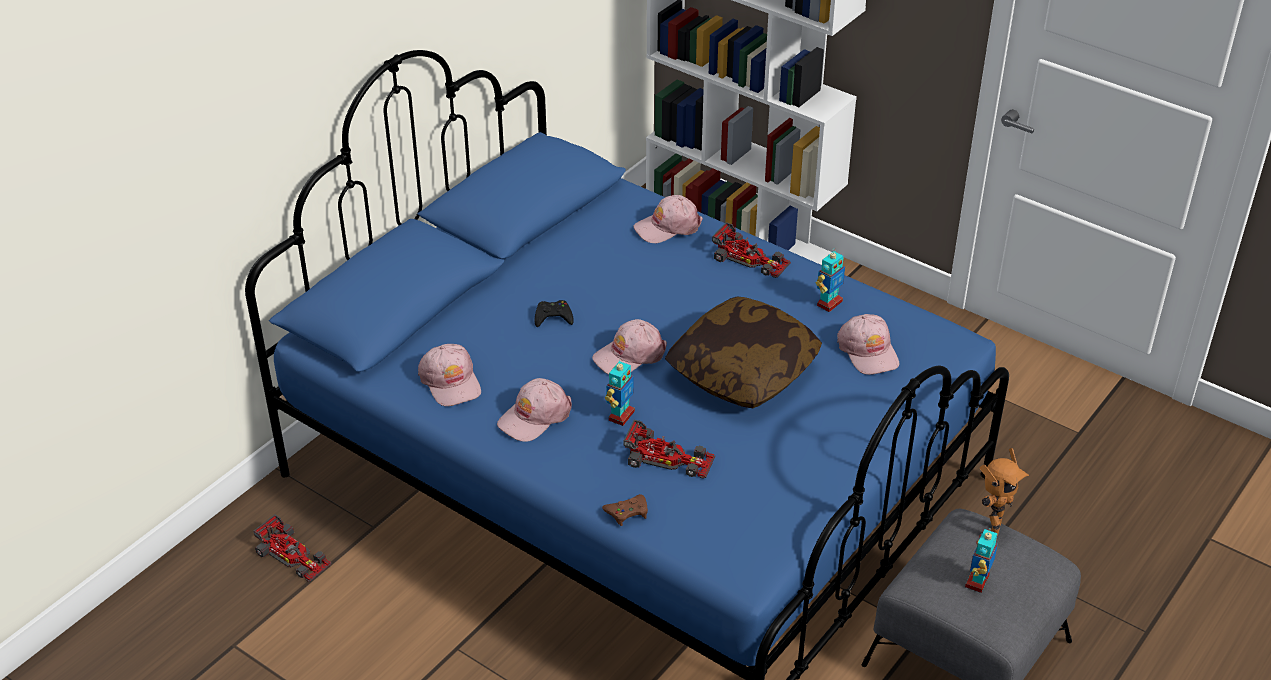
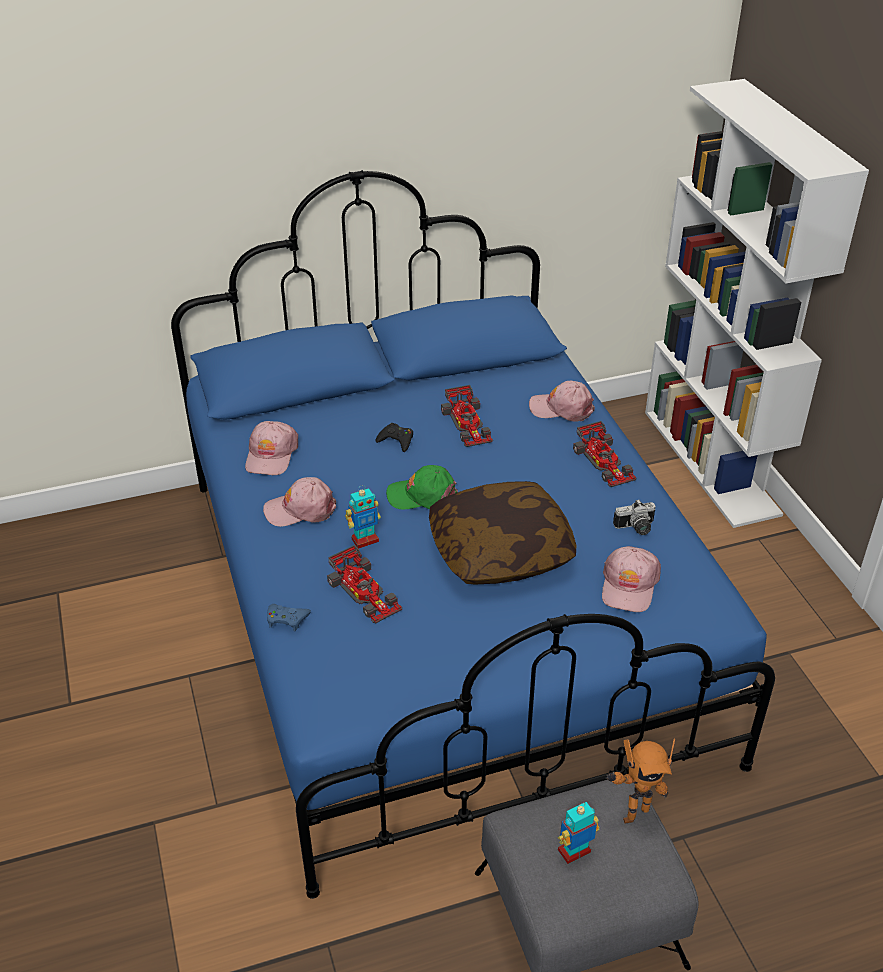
camera: 35 degrees right, 0 degrees up
toy car [253,514,332,582] -> toy car moved to [441,385,493,447]
pink cap [592,319,667,375] -> green cap [386,465,458,510]
brown game controller [602,494,648,526] -> blue game controller [267,604,311,631]
toy robot [816,248,845,312] -> camera [613,500,656,535]

